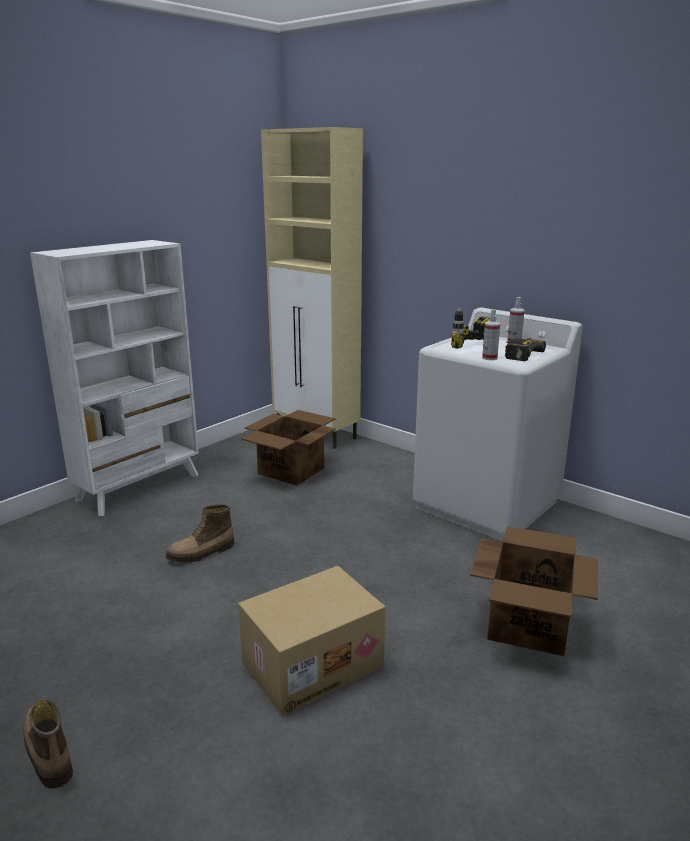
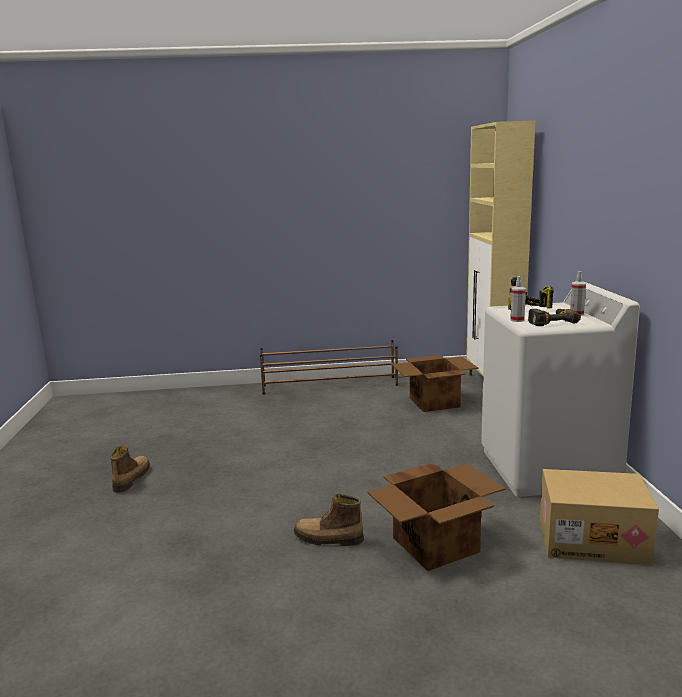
camera: 45 degrees right, 5 degrees down
white bookcase [30,240,199,516] -> brown shoe rack [260,340,398,395]
boot [166,504,235,563] -> boot moved to [294,494,364,546]
cardboard box [238,566,386,716] -> cardboard box moved to [540,469,659,565]

